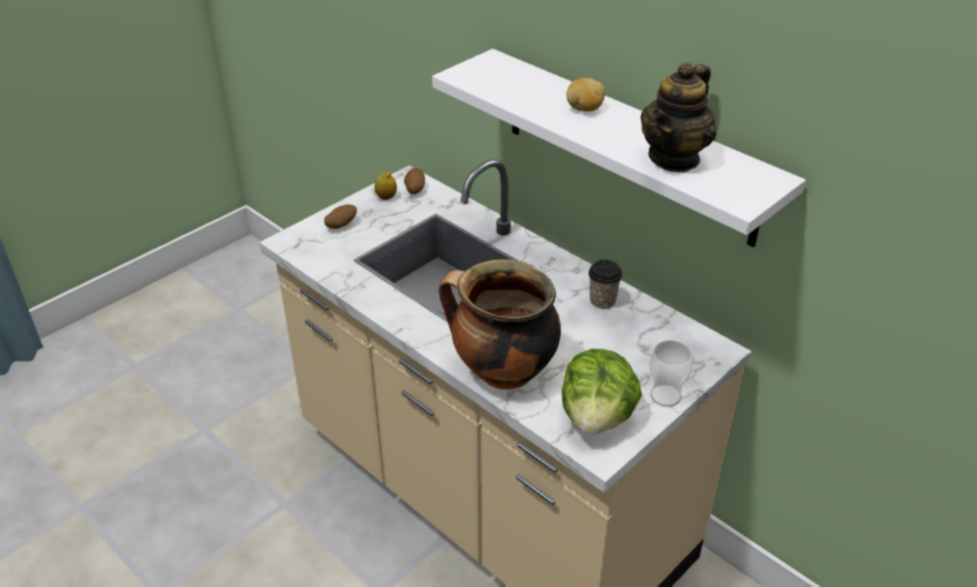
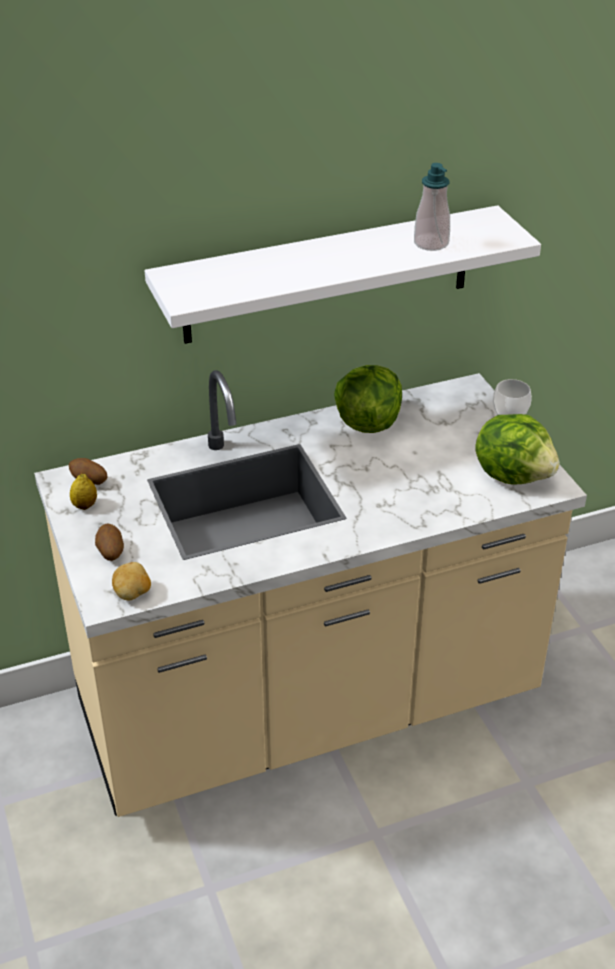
camera: 65 degrees left, 0 degrees up
cooking pot [439,259,561,389] -> none
potato [566,78,605,111] -> potato moved to [112,562,151,600]
cup [588,260,622,309] -> lettuce [334,365,402,433]
teapot [640,62,717,173] -> soap dispenser [414,163,450,251]

